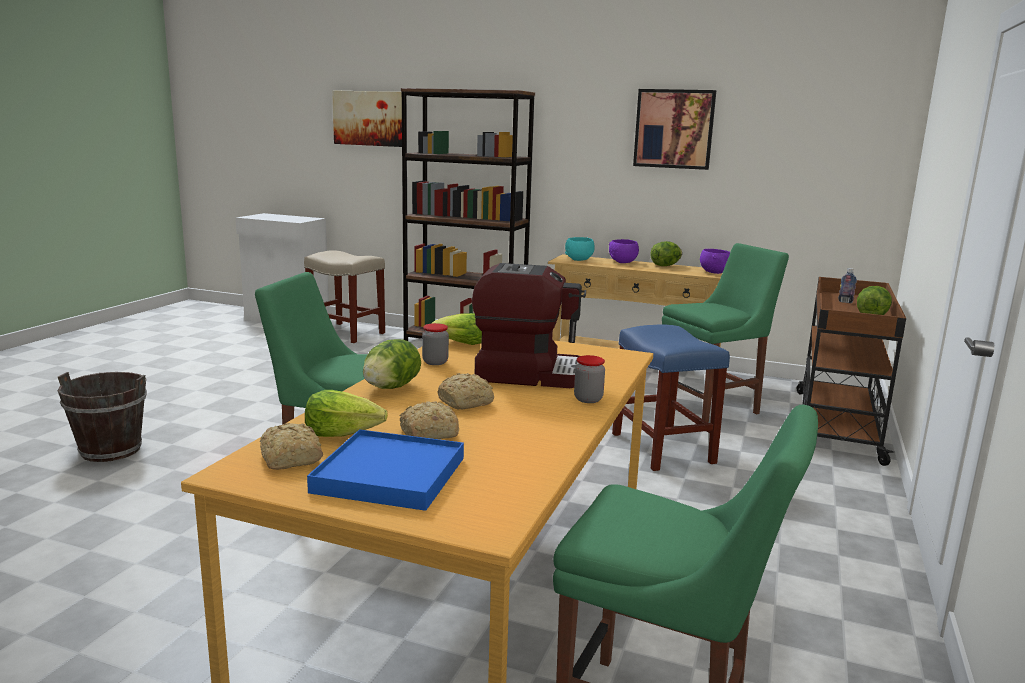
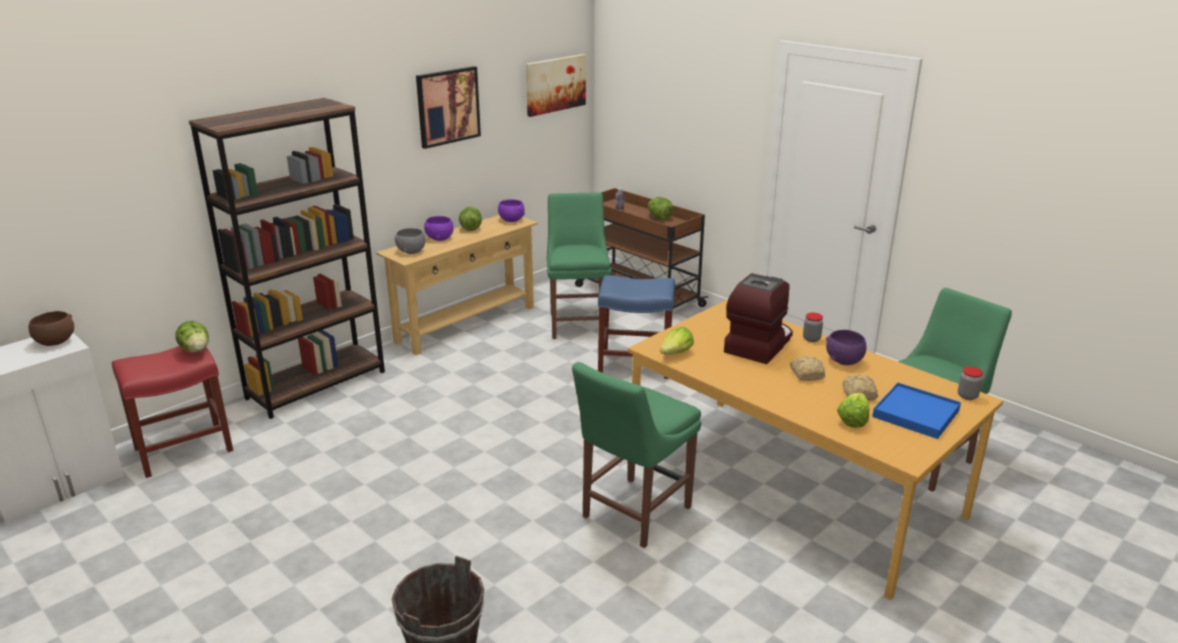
camera: 65 degrees left, 10 degrees up
bread [260,423,323,470] -> none
beige stool [304,250,385,343] -> red stool [112,346,233,478]
picture [332,90,402,147] -> picture moved to [526,54,586,117]
lettuce [363,339,421,389] -> lettuce moved to [175,321,209,353]
jar [422,323,449,365] -> jar moved to [958,367,983,400]
turquoise bowl [565,237,595,261] -> grey bowl [394,228,425,254]
none -> brown bowl [29,311,74,346]
none -> purple bowl [826,330,867,365]

